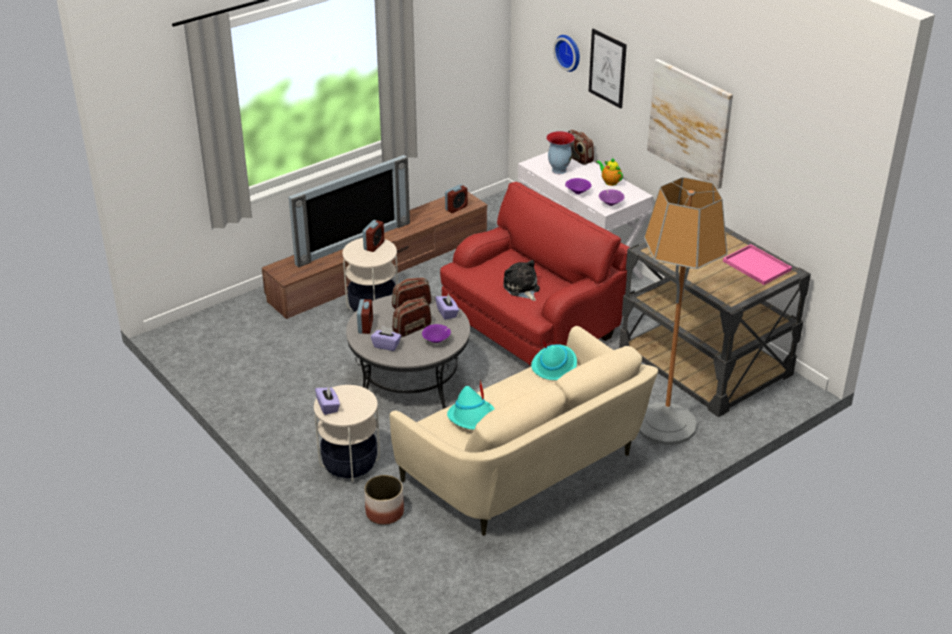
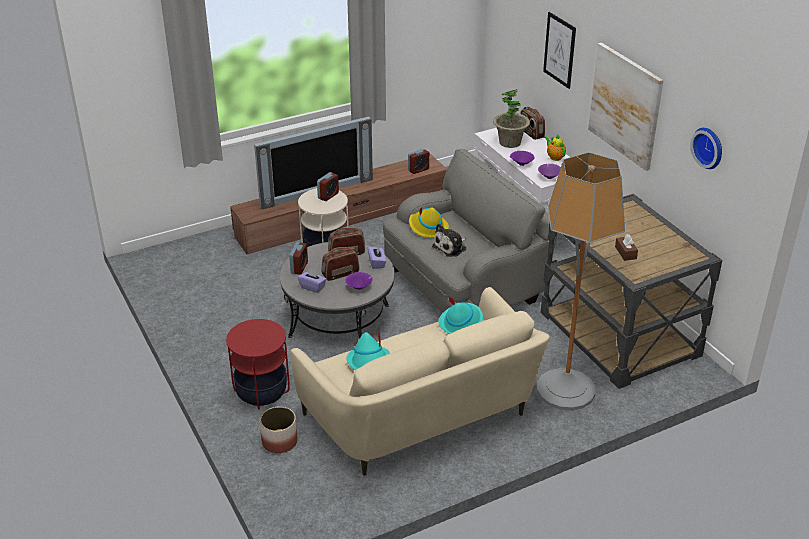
camera: 10 degrees right, 0 degrees up
beige side table [314,385,380,482] -> red side table [226,319,290,410]
purple tissue box [315,385,340,415] -> none
red armchair [440,182,630,366] -> grey armchair [383,149,558,313]
plush toy [503,260,540,301] -> plush toy turned 120 degrees counterclockwise [432,224,467,257]
vase [546,131,575,174] -> potted plant [493,89,530,148]
wall clock [553,35,580,72] -> wall clock moved to [691,128,722,169]
pink tray [723,244,792,285] -> none
none -> yellow hat [409,208,449,237]
none -> brown tissue box [615,234,638,261]

